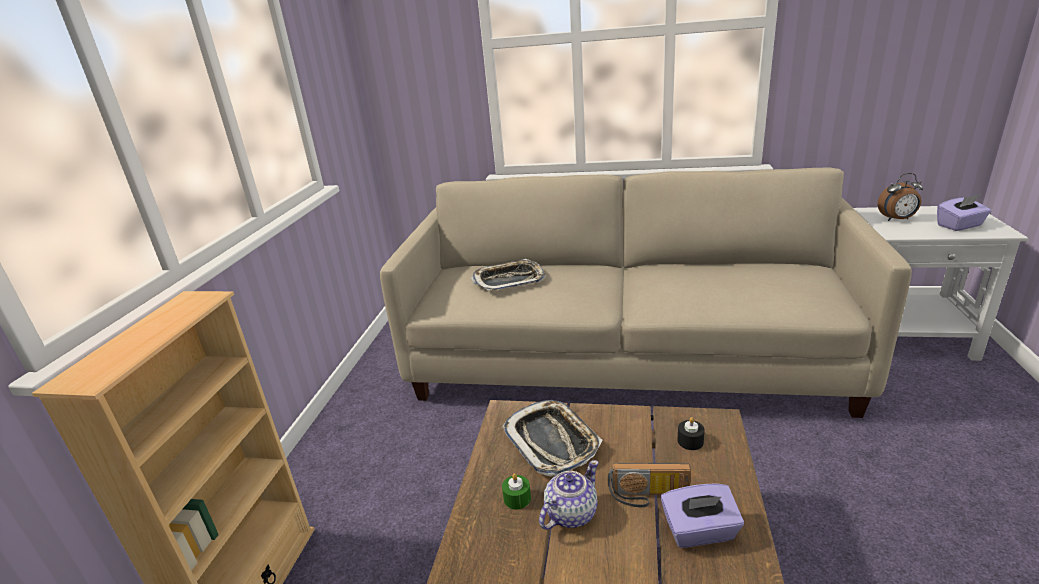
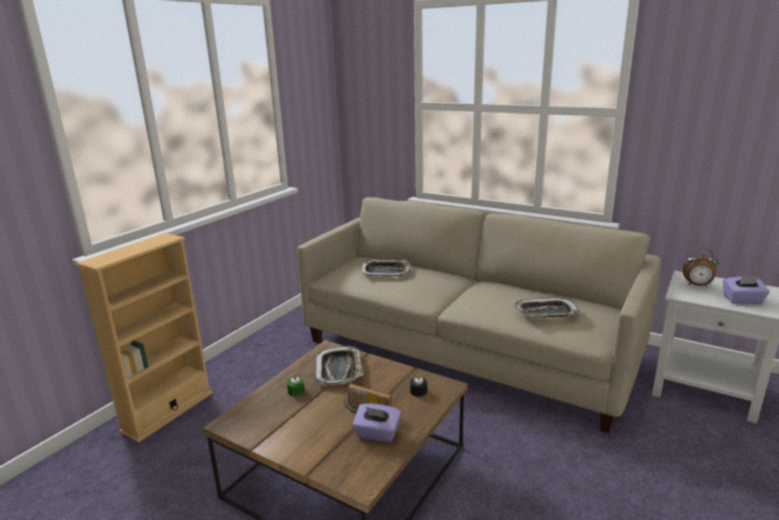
camera: 20 degrees right, 5 degrees down
teapot [539,460,599,530] -> none
none -> tray [515,298,580,318]

